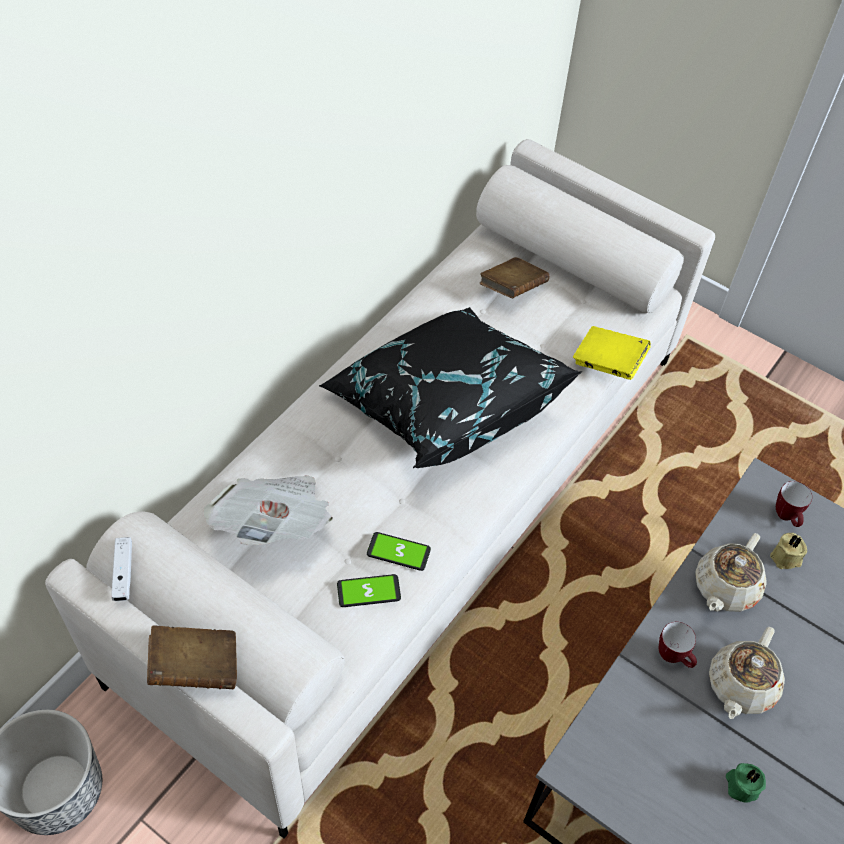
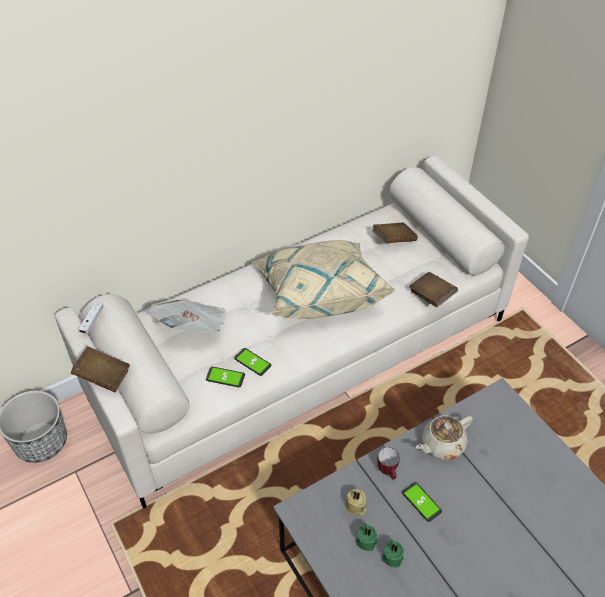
camera: 25 degrees right, 5 degrees down
black pillow [319,307,582,468] -> beige pillow [251,240,397,319]
yellow book [573,326,651,380] -> brown book [409,272,458,308]
beige teapot [709,627,785,719] -> phone [402,482,442,522]
beige candle [770,533,807,569] -> beige candle moved to [346,489,367,516]
mug [776,481,812,527] -> none
none -> green candle [355,524,377,551]

